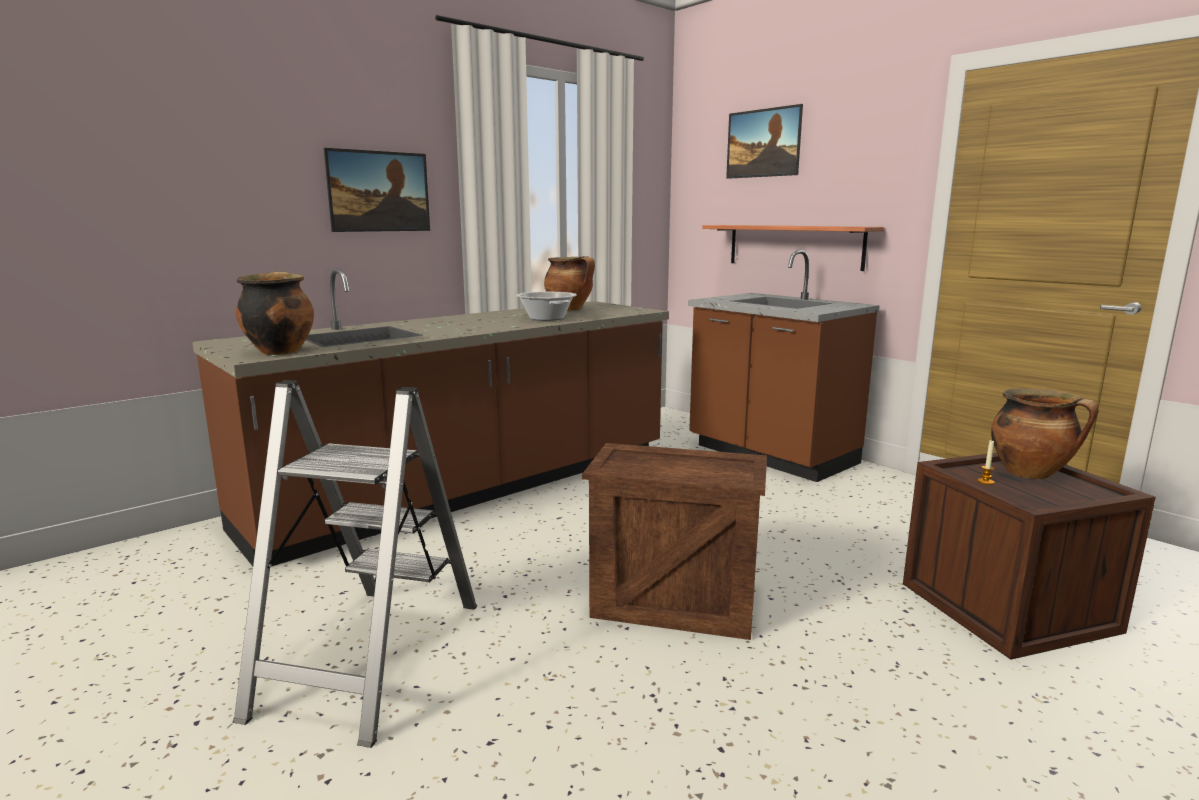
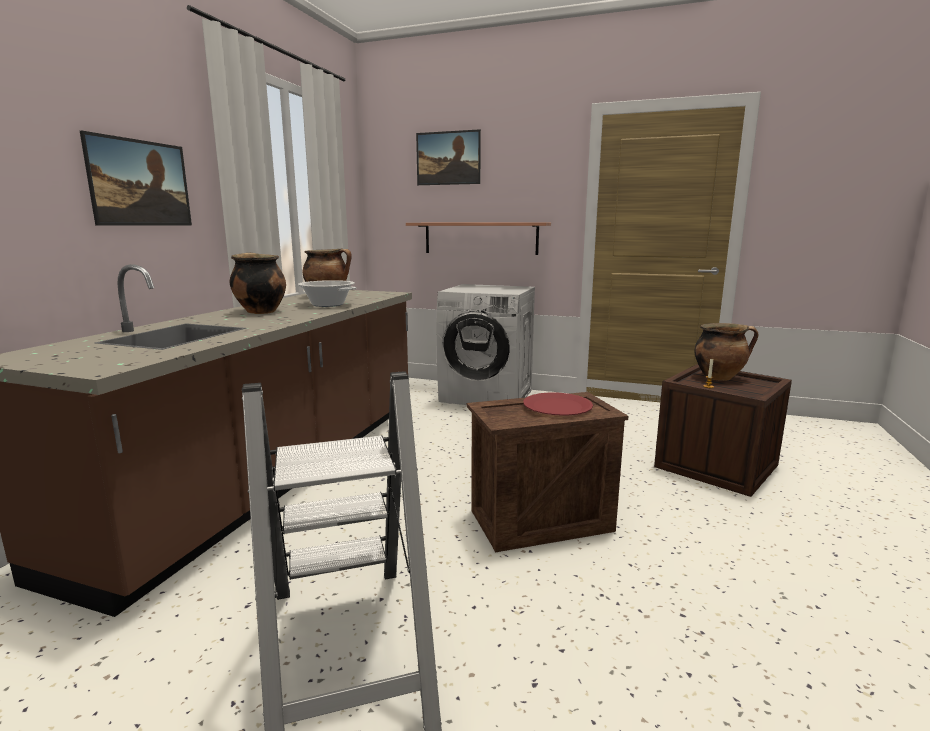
camera: 30 degrees left, 0 degrees up
cooking pot [236,272,314,355] -> cooking pot moved to [230,253,286,314]
brown counter [688,250,880,482] -> white washing machine [436,284,535,405]
none -> red plate [523,392,593,416]

